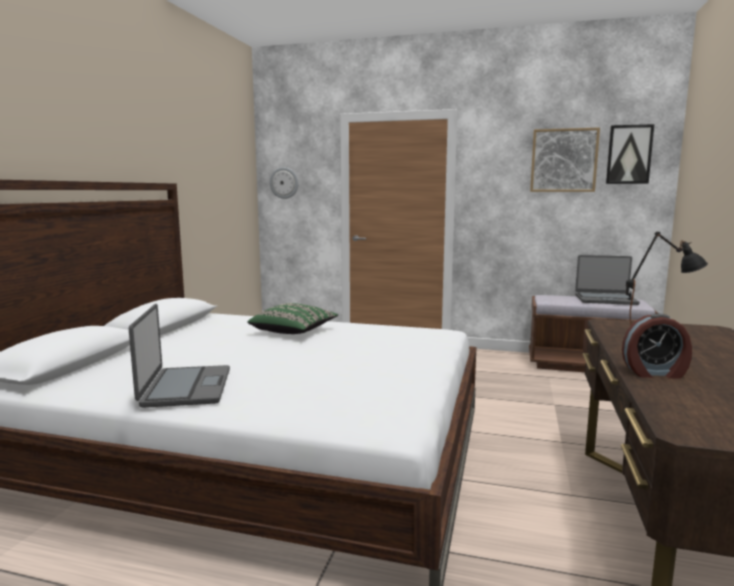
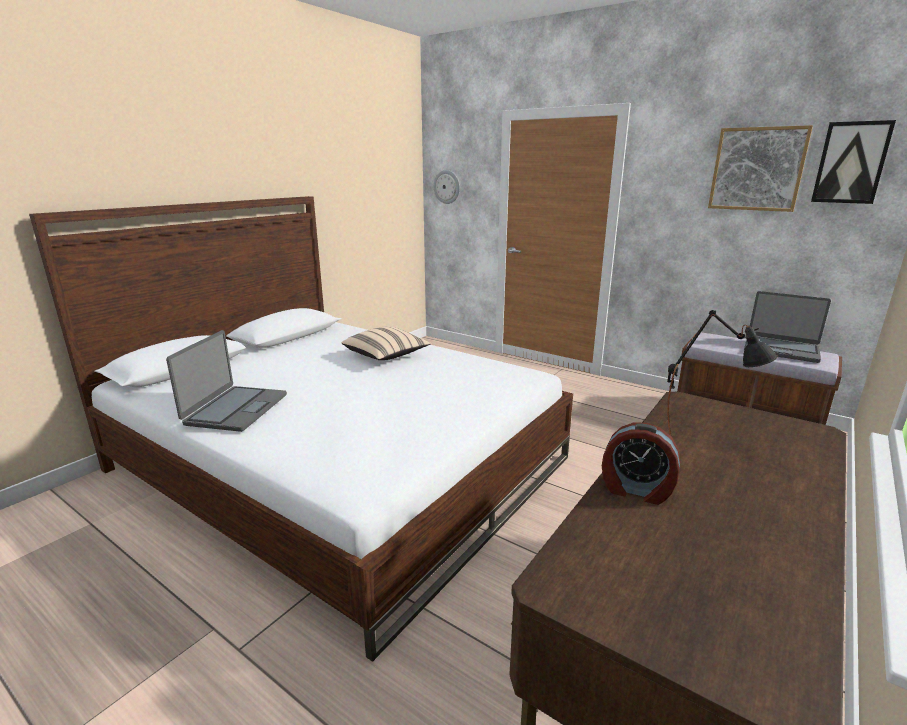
camera: 20 degrees right, 10 degrees up
green pillow [247,303,338,334] -> beige pillow [342,326,431,360]

